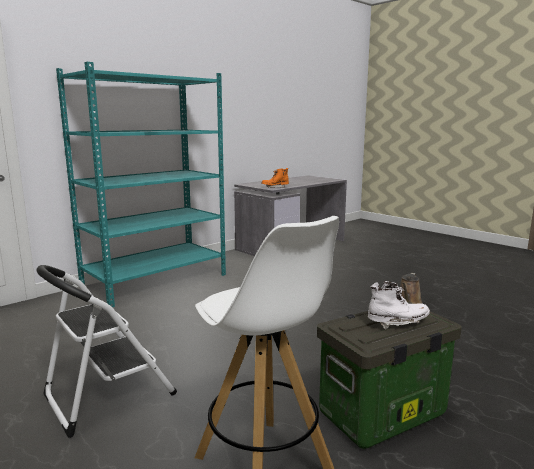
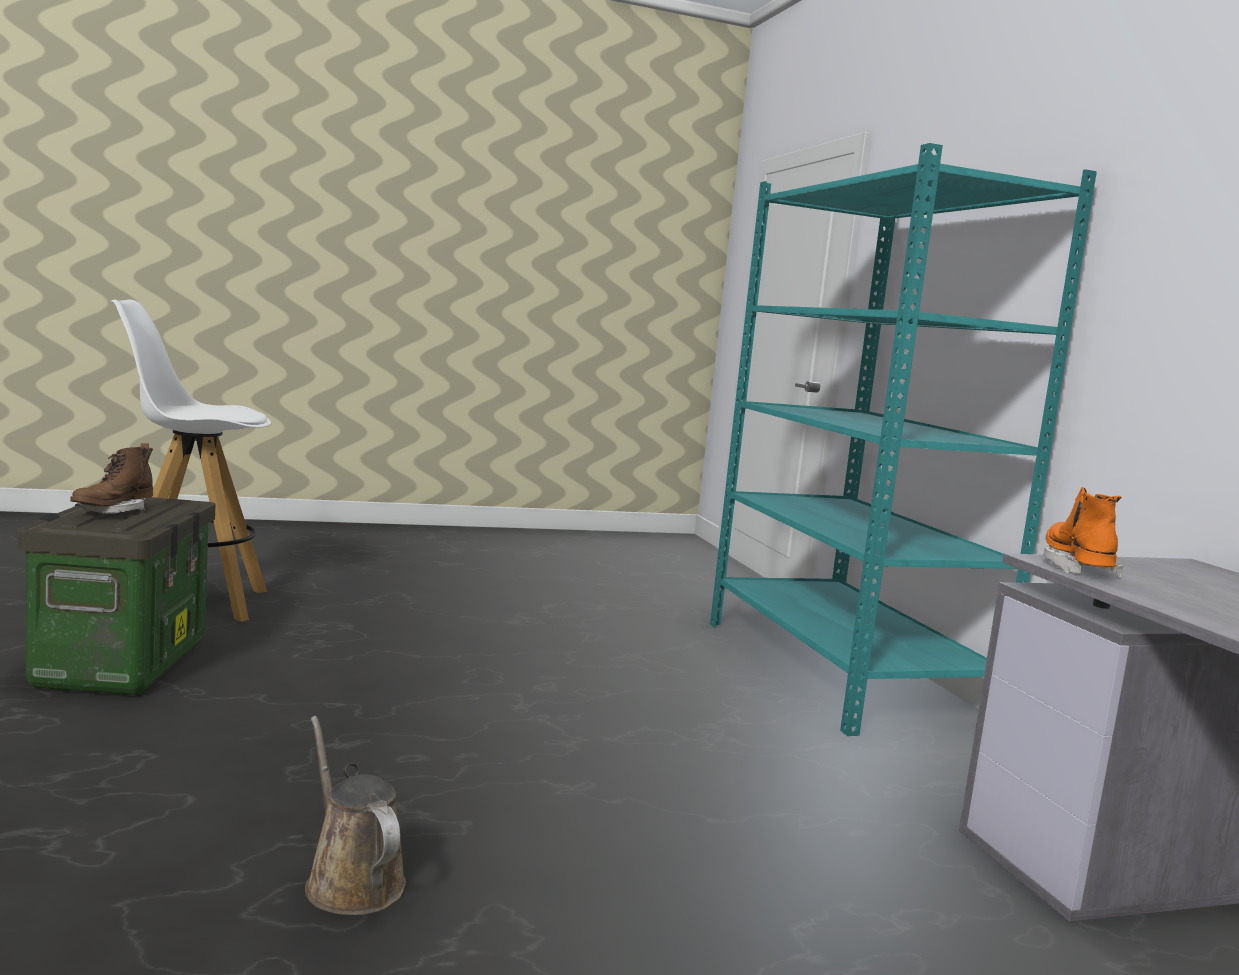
camera: 115 degrees right, 5 degrees down
step ladder [36,265,177,438] -> none
white boot [368,281,430,330] -> brown boot [70,443,153,514]

